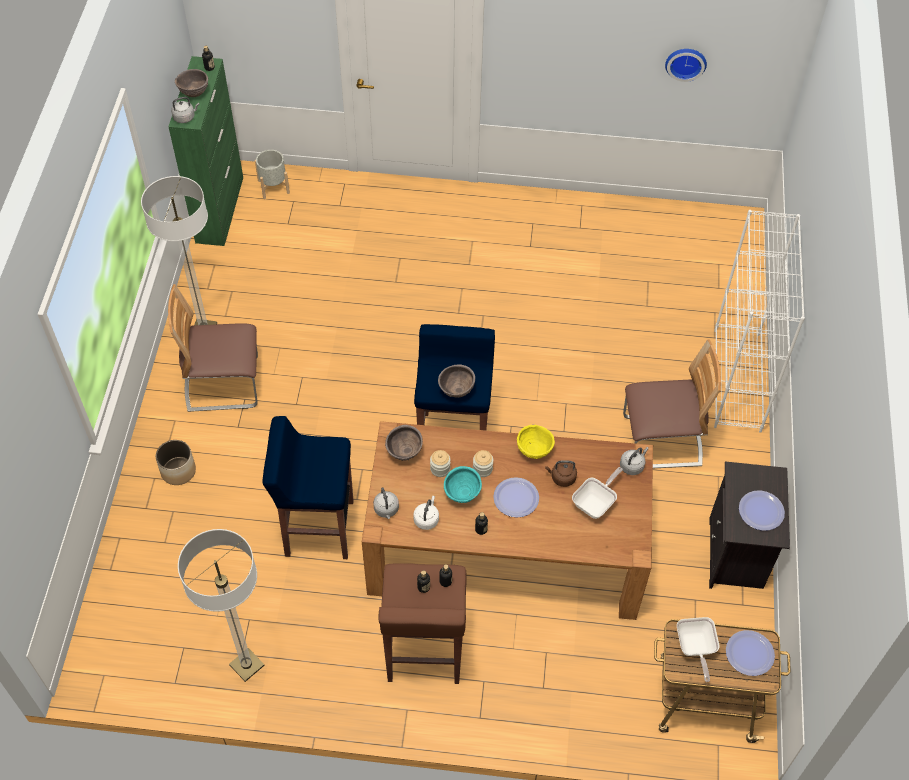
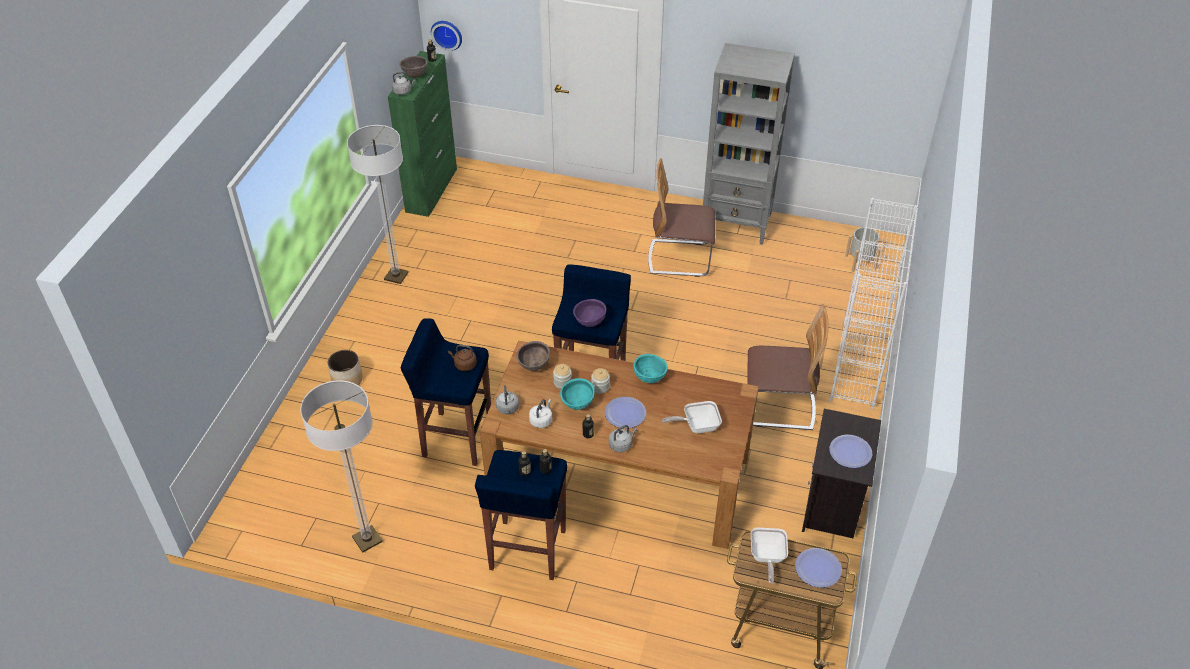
camera: 10 degrees right, 10 degrees down
chair [168,284,258,412] -> chair moved to [648,158,715,277]
grey planter [255,150,290,199] -> grey planter moved to [845,227,881,272]
brown stool [379,563,467,684] -> blue stool [475,450,567,580]
brown bowl [438,364,475,398] -> purple bowl [573,299,607,327]
yellow bowl [517,425,555,459] -> turquoise bowl [633,354,668,383]
brown kettle [545,460,577,487] -> brown kettle moved to [448,345,477,371]
frying pan [572,467,623,519] -> frying pan turned 150 degrees counterclockwise [662,401,722,433]
grey kettle [620,447,649,475] -> grey kettle moved to [609,425,637,453]
wall clock [665,49,707,82] -> wall clock moved to [431,21,462,51]
none -> grey bookcase [703,43,795,245]

